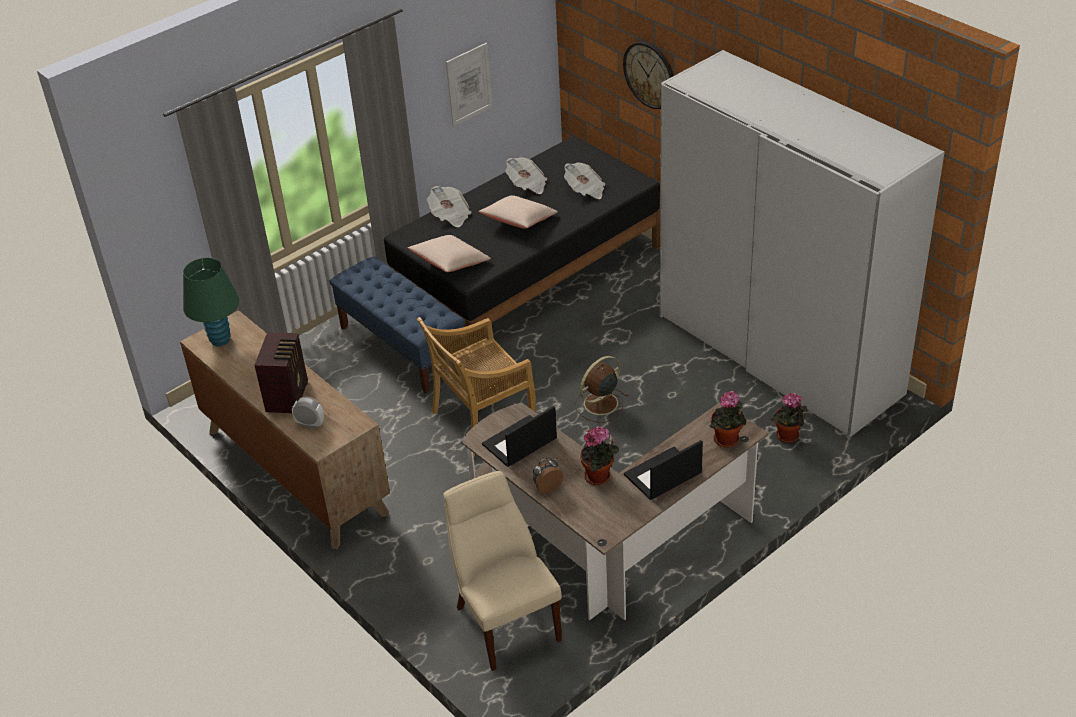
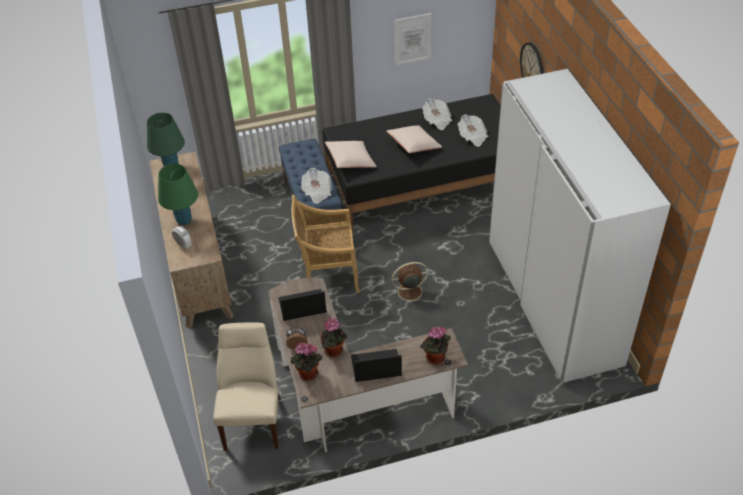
camera: 25 degrees right, 5 degrees up
radio [254,332,308,413] -> green table lamp [158,164,198,225]
newspaper [427,186,472,227] -> newspaper moved to [301,168,332,204]
potted plant [771,393,807,443] -> potted plant moved to [291,343,322,381]

